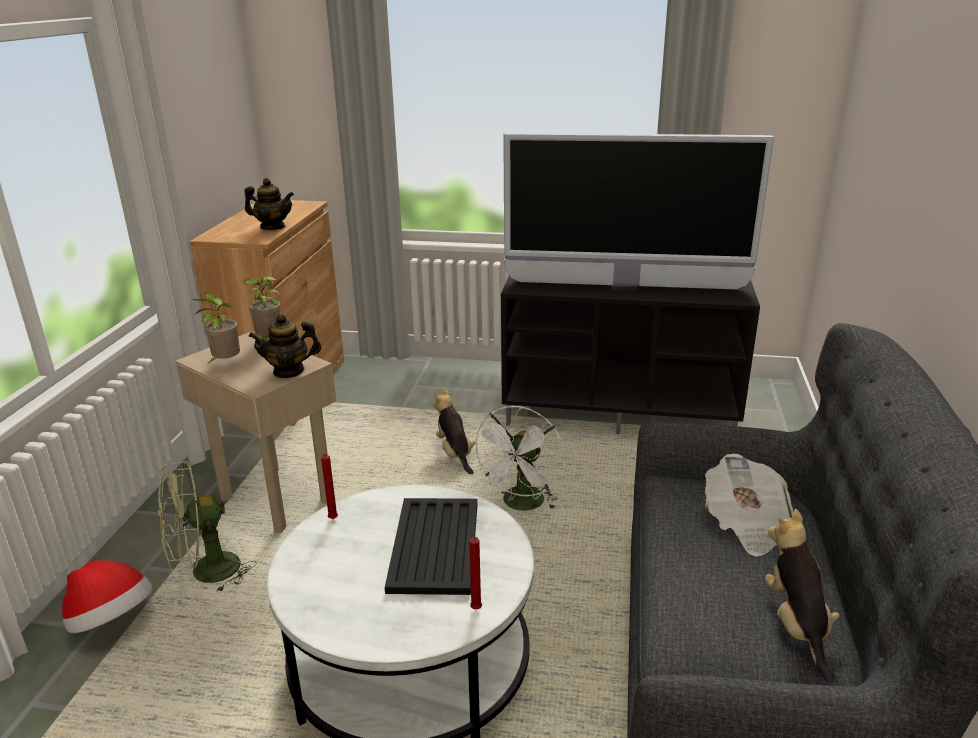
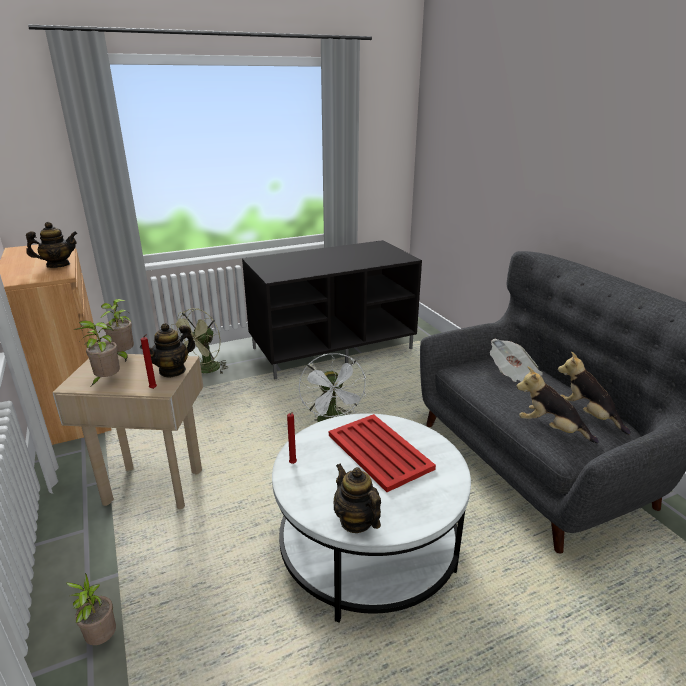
camera: 35 degrees left, 0 degrees up
hat [62,560,153,633] -> potted plant [66,573,116,645]
green fan [158,461,256,593] -> green fan moved to [171,308,228,374]
black tray [385,498,478,595] -> red tray [329,414,436,492]
plush toy [433,388,476,474] -> plush toy moved to [516,366,599,443]
red candle [469,537,482,609] -> red candle moved to [141,334,157,389]
television [503,133,774,290] -> none
none -> teapot [334,463,381,533]

